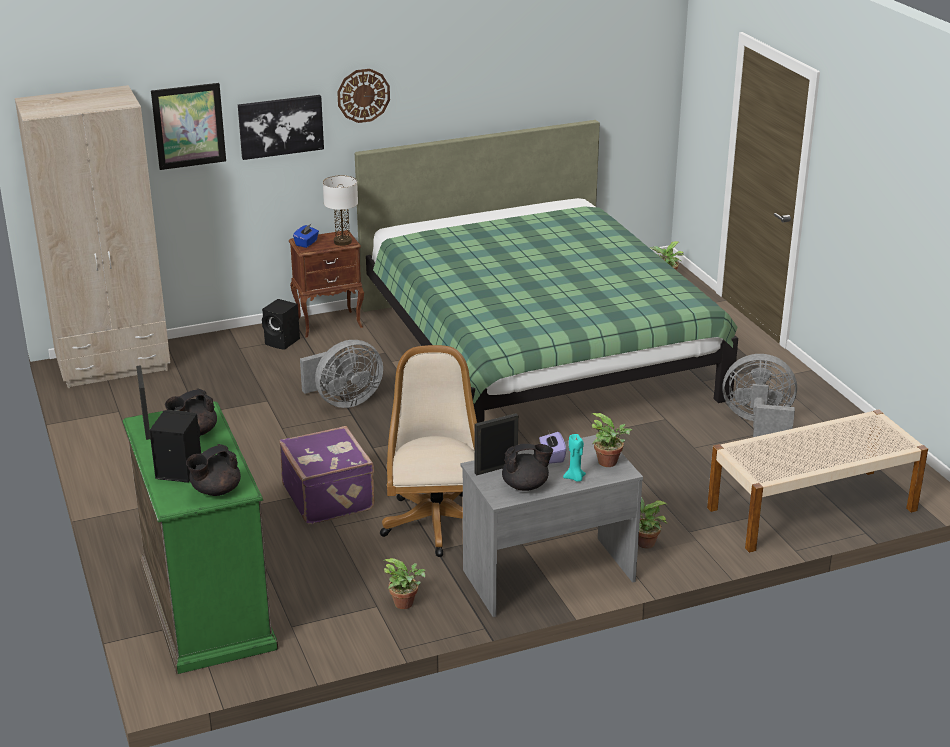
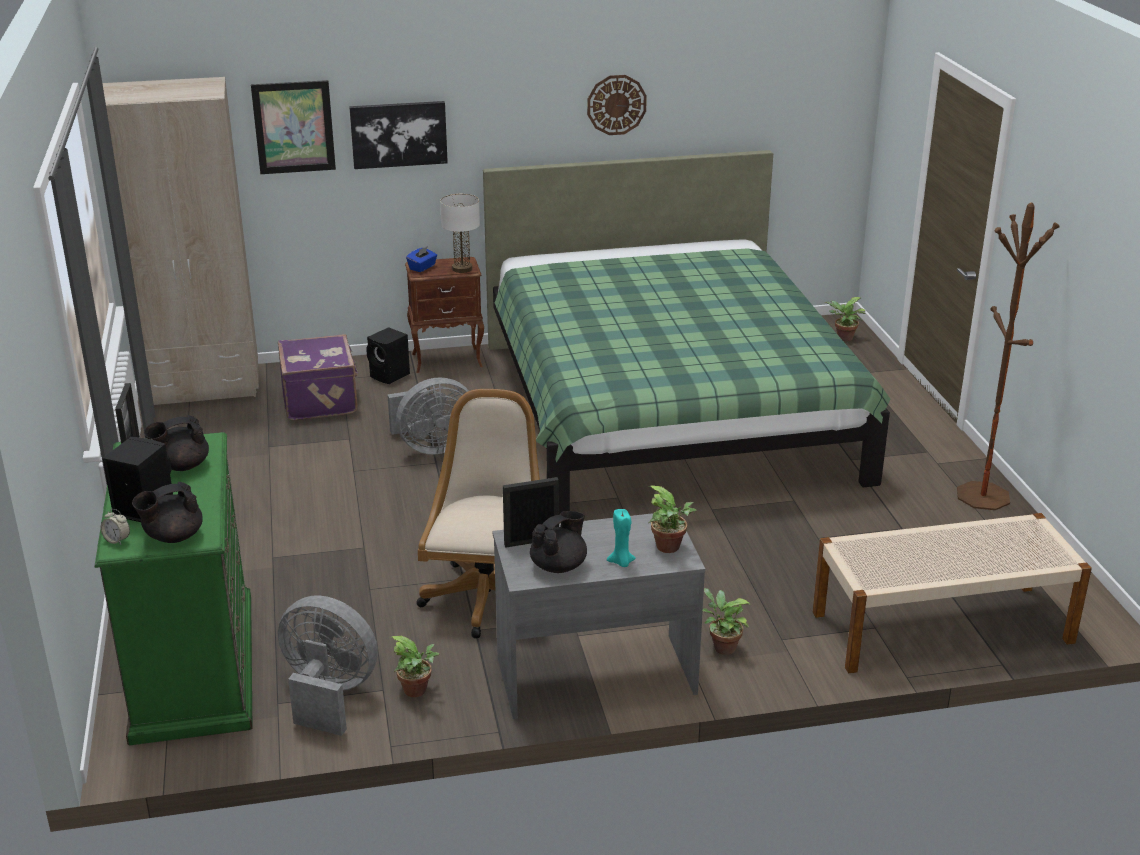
camera: 10 degrees right, 0 degrees up
purple suitcase [279,426,374,524] -> purple suitcase moved to [278,334,358,420]
wall clock [337,69,390,123] -> wall clock moved to [587,75,647,135]
black teapot [502,444,553,491] -> black teapot turned 45 degrees counterclockwise [530,511,587,573]
purple tissue box [539,430,566,464] -> none
grey fan [722,354,797,437] -> grey fan moved to [278,595,378,736]
none -> alarm clock [101,509,130,545]
none -> brown clothes rack [957,203,1060,510]

